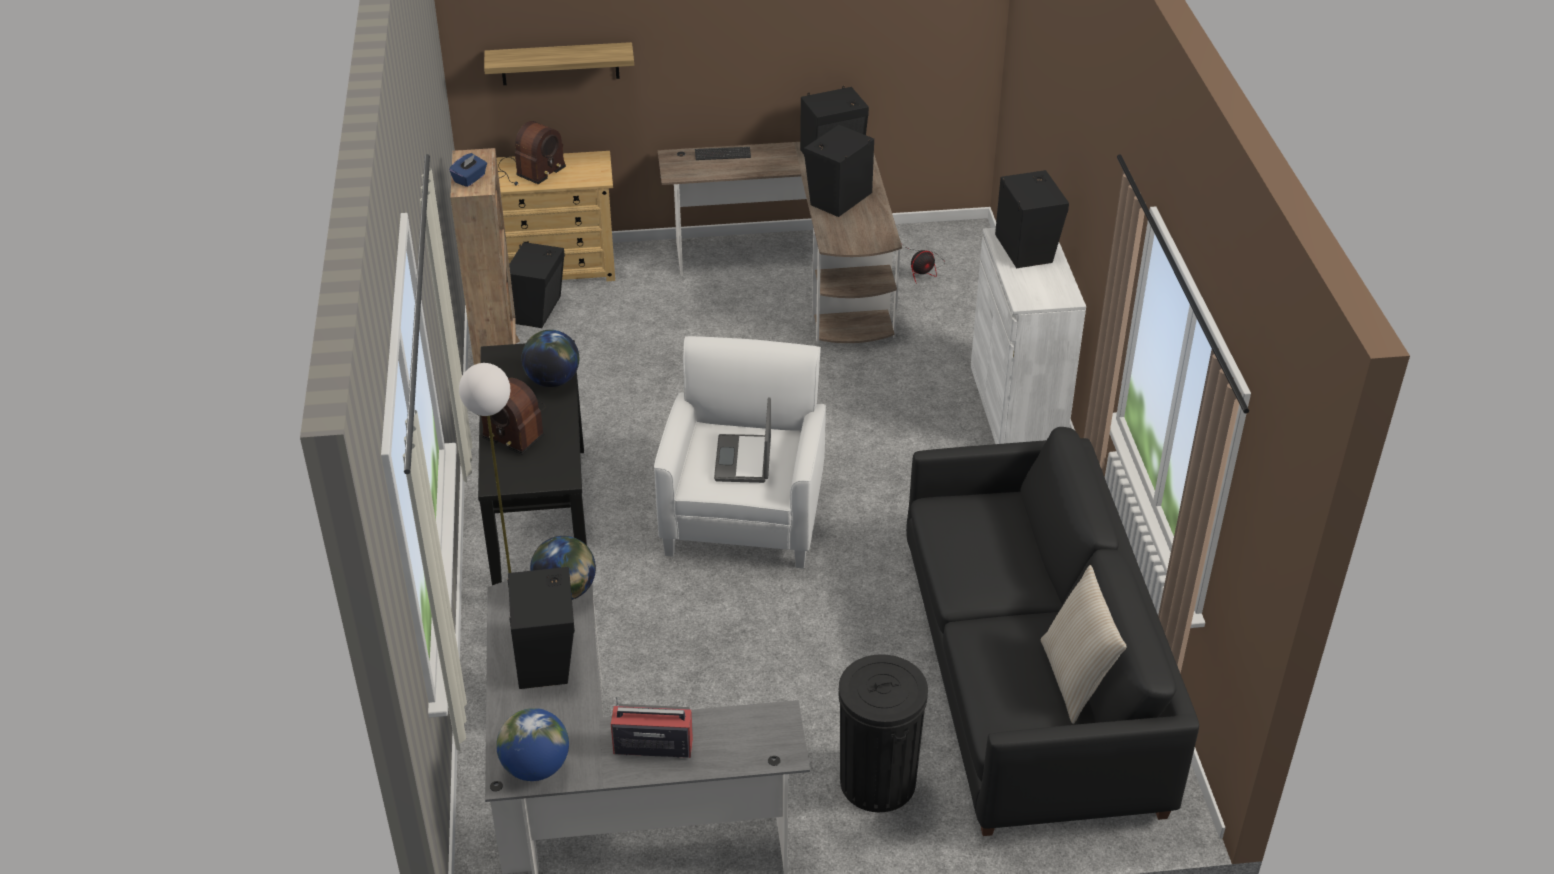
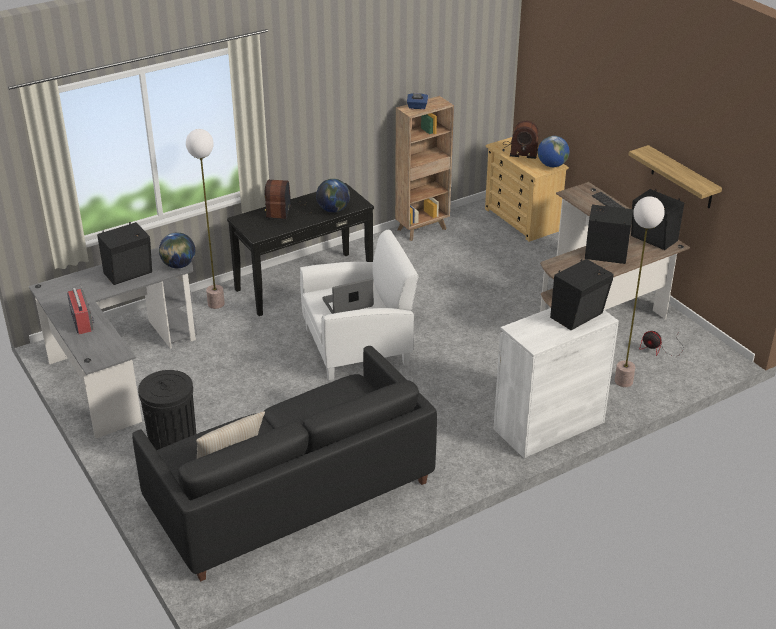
camera: 65 degrees right, 5 degrees down
shelf [484,42,634,85] -> shelf moved to [629,145,722,209]
globe [496,708,569,781] -> globe moved to [538,136,569,167]
black speaker [509,242,565,328] -> none
none -> floor lamp [615,196,665,387]

